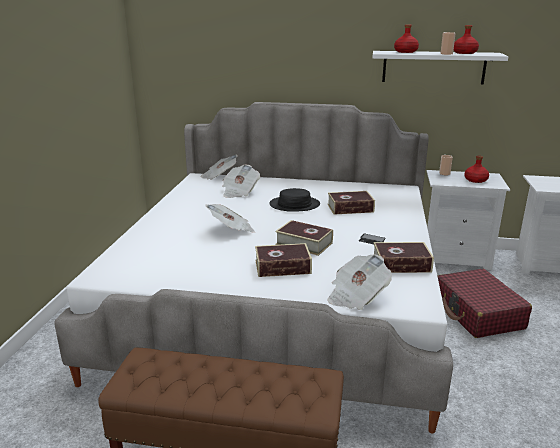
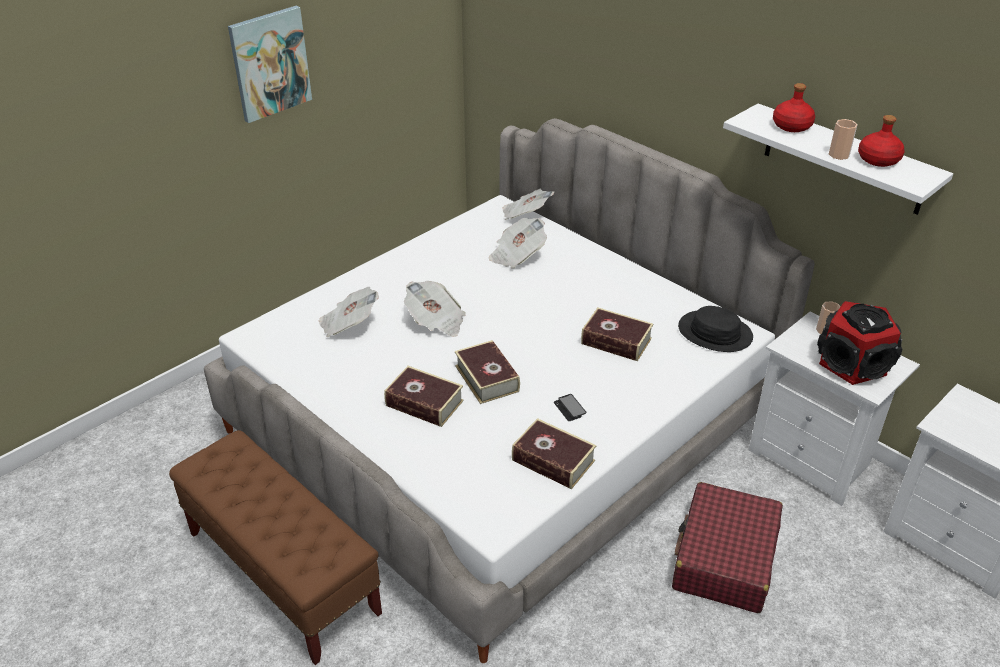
camera: 35 degrees right, 15 degrees up
black hat [269,188,320,212] -> black hat moved to [678,306,753,352]
newspaper [327,254,392,310] -> newspaper moved to [319,287,379,337]
red bottle [464,156,489,183] -> speaker [817,301,902,385]
none -> picture [228,6,312,123]

